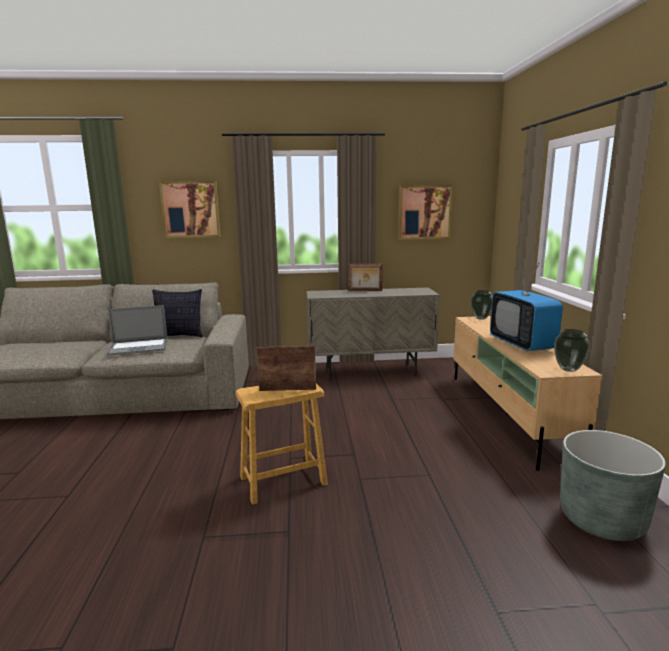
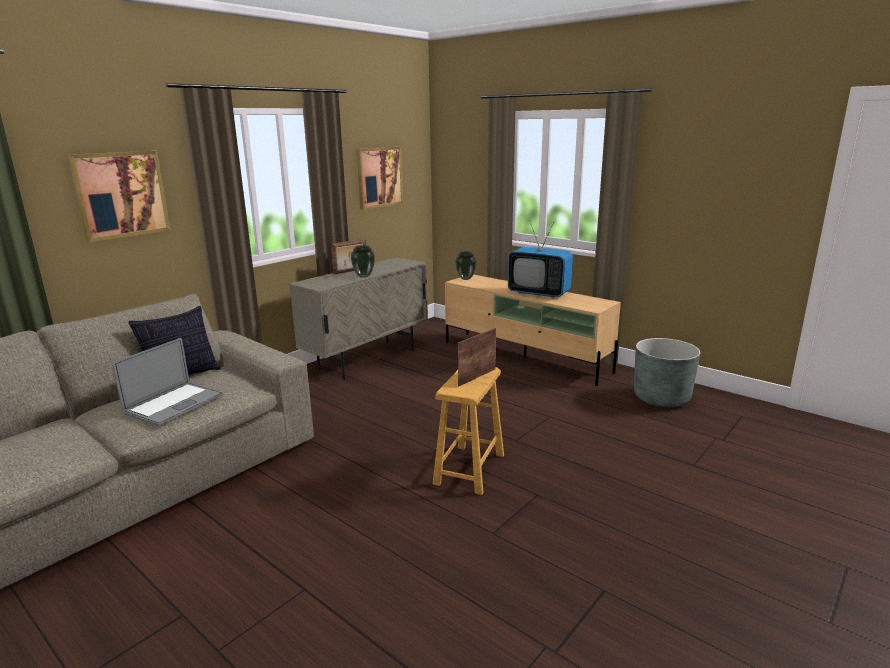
camera: 45 degrees left, 5 degrees up
vase [554,329,590,372] -> vase moved to [351,245,375,278]

